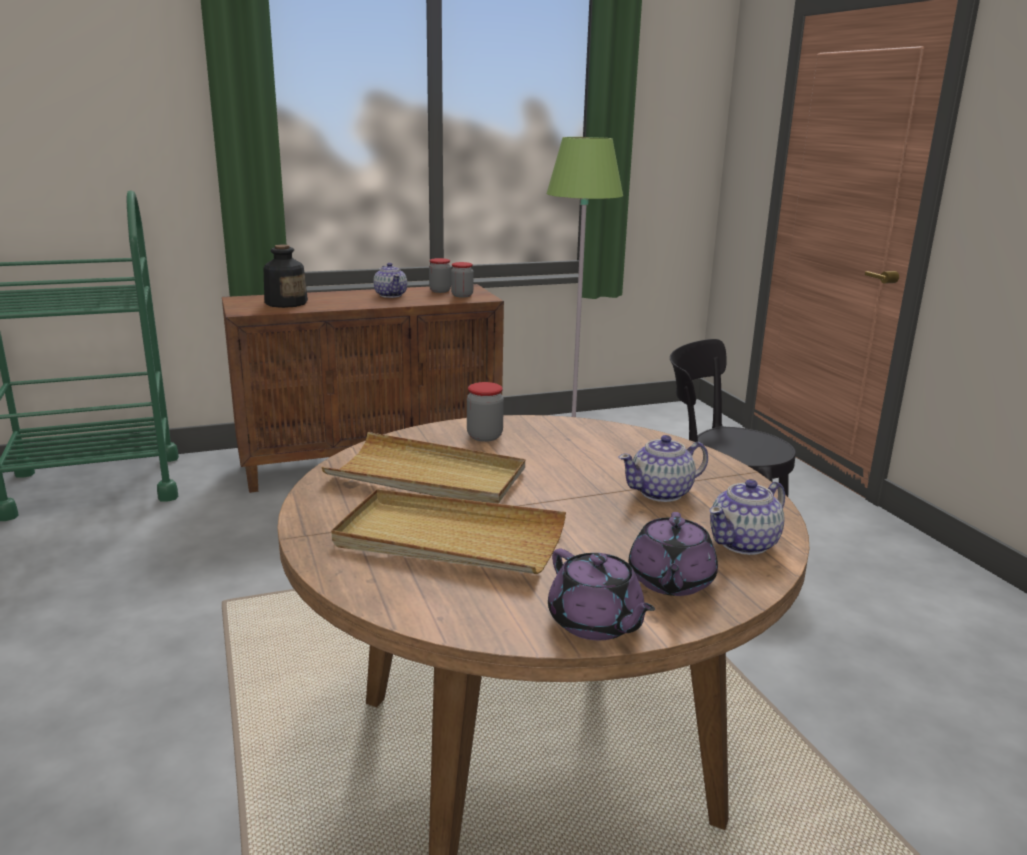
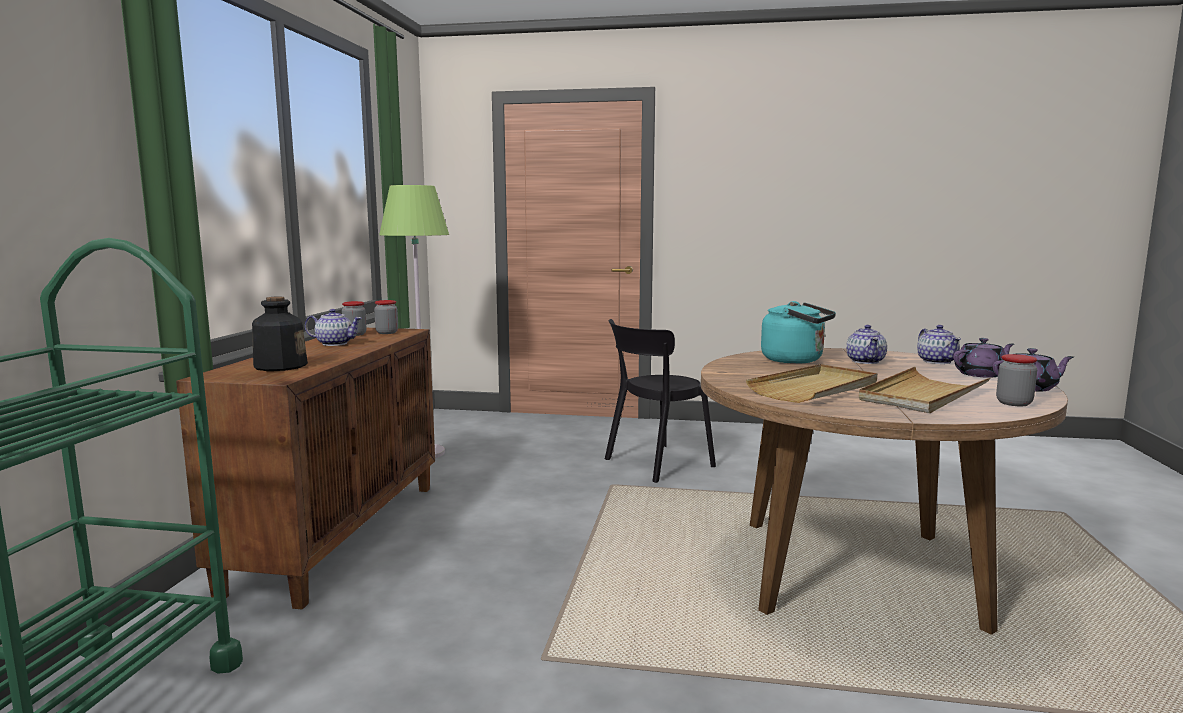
camera: 60 degrees left, 10 degrees down
jar [467,382,504,442] -> jar moved to [996,354,1037,406]
purple teapot [628,512,718,596] -> purple teapot turned 60 degrees counterclockwise [953,338,1014,378]
none -> turquoise kettle [761,301,836,364]

